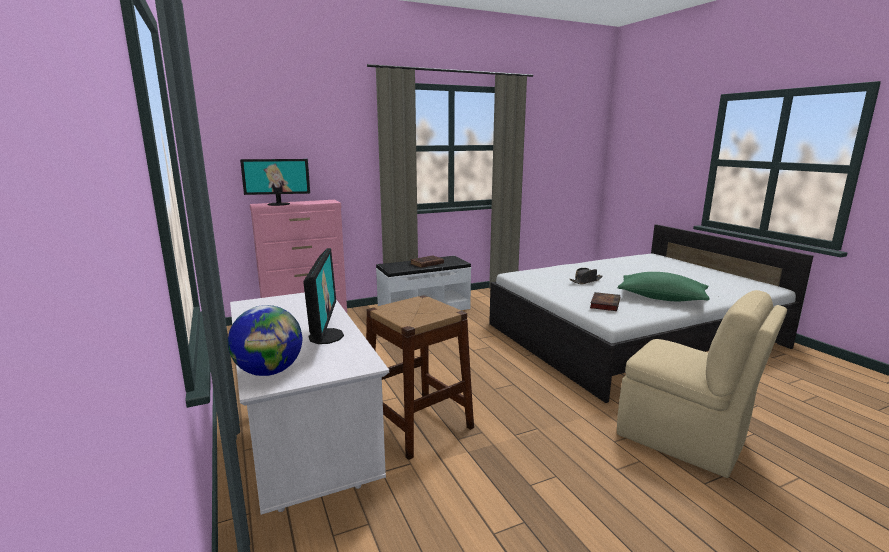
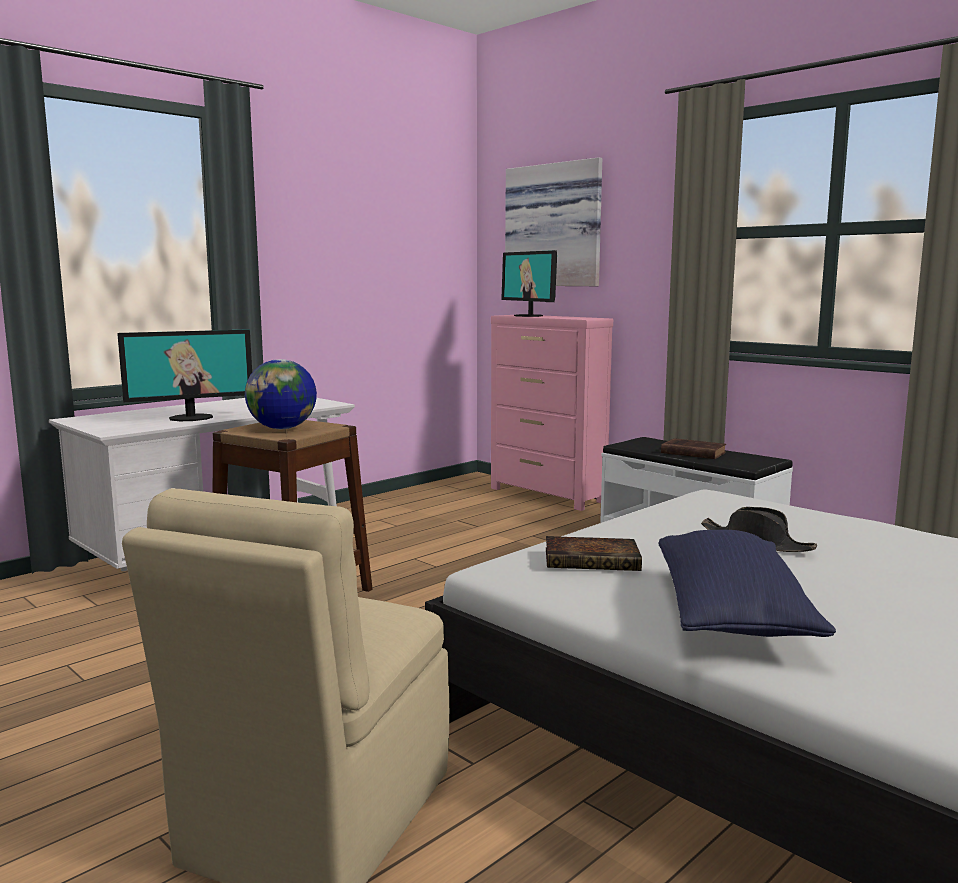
camera: 70 degrees right, 5 degrees down
globe [228,305,302,376] -> globe moved to [245,359,317,429]
green pillow [618,272,709,302] -> blue pillow [659,530,836,637]
none -> picture [505,157,602,286]

